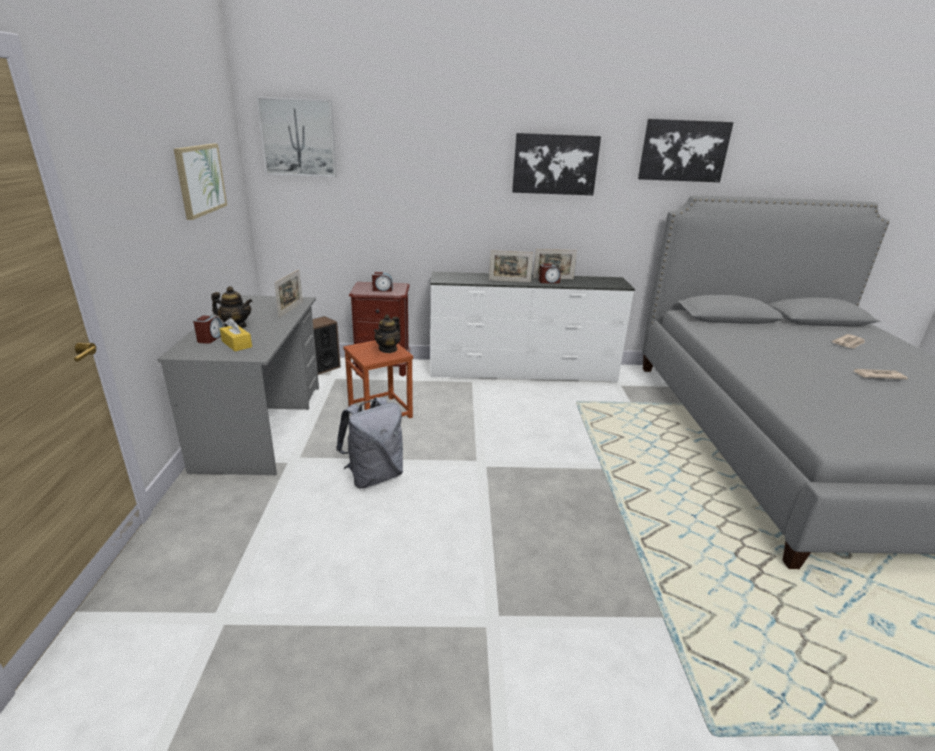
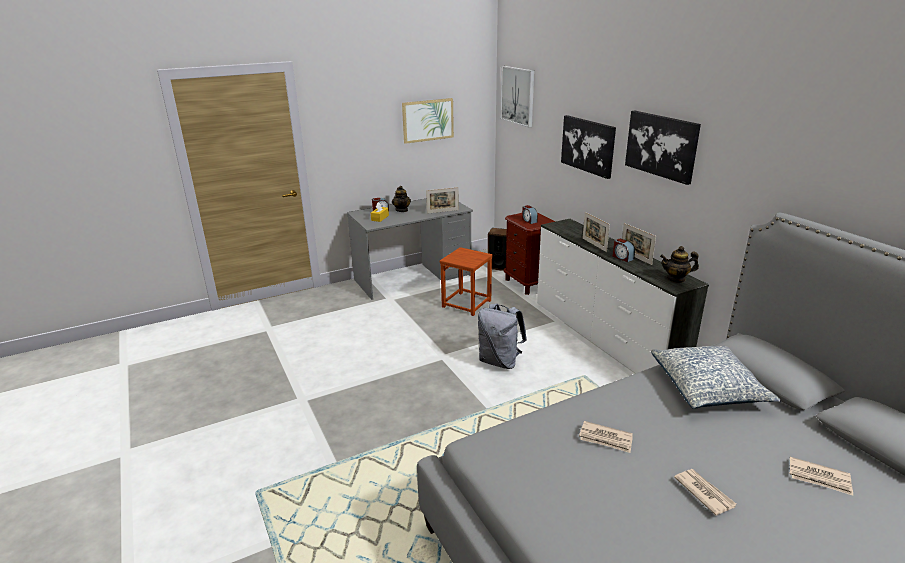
camera: 65 degrees right, 0 degrees up
grey backpack [336,397,403,488] -> grey backpack moved to [478,303,527,369]
teapot [374,314,400,353] -> teapot moved to [660,246,699,283]
picture [638,119,733,182] -> picture moved to [561,115,616,179]
none -> newspaper [579,421,633,453]
none -> pillow [651,346,781,409]

